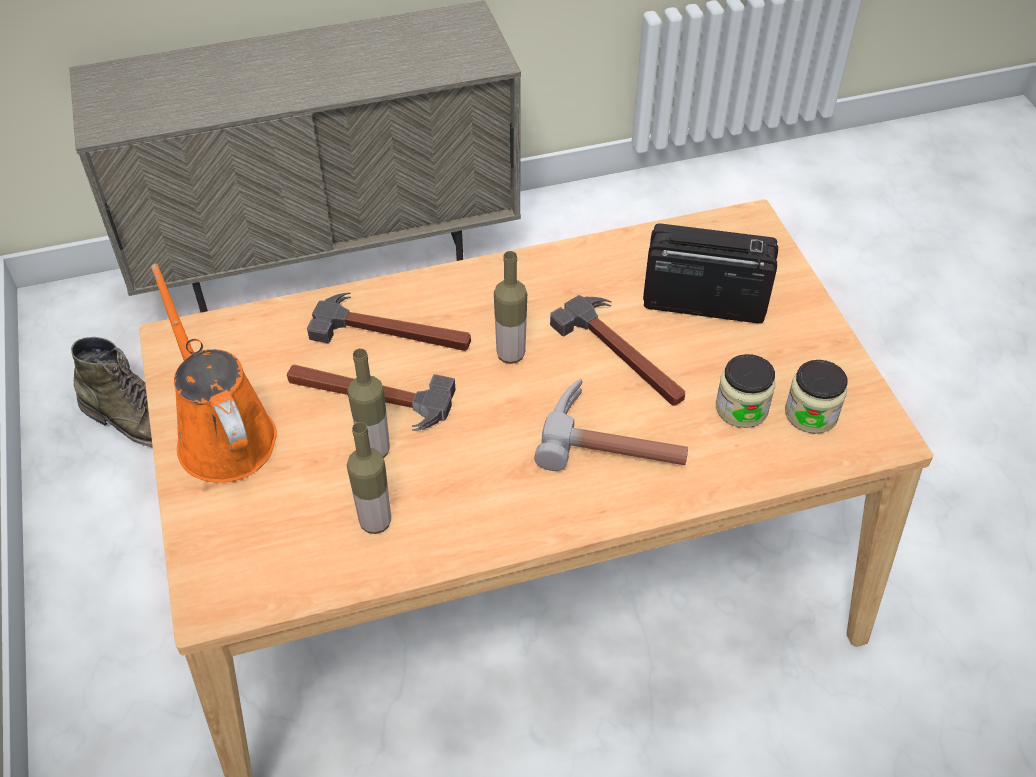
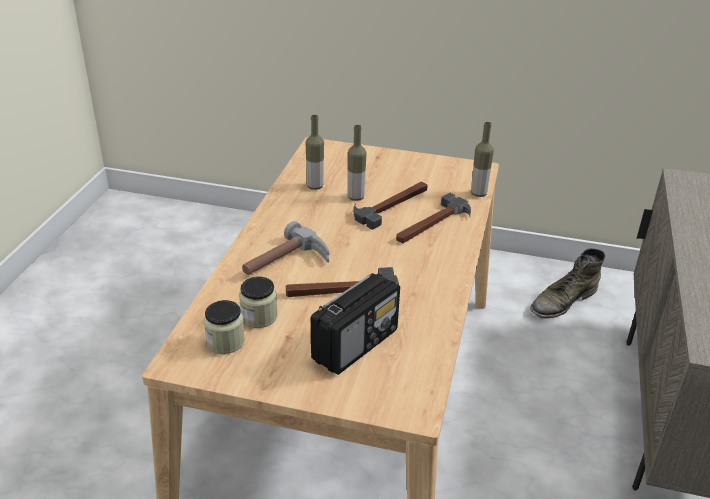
camera: 120 degrees right, 15 degrees down
orange watering can [151,263,277,483] -> none
bottle [494,251,527,364] -> bottle moved to [471,122,494,197]

